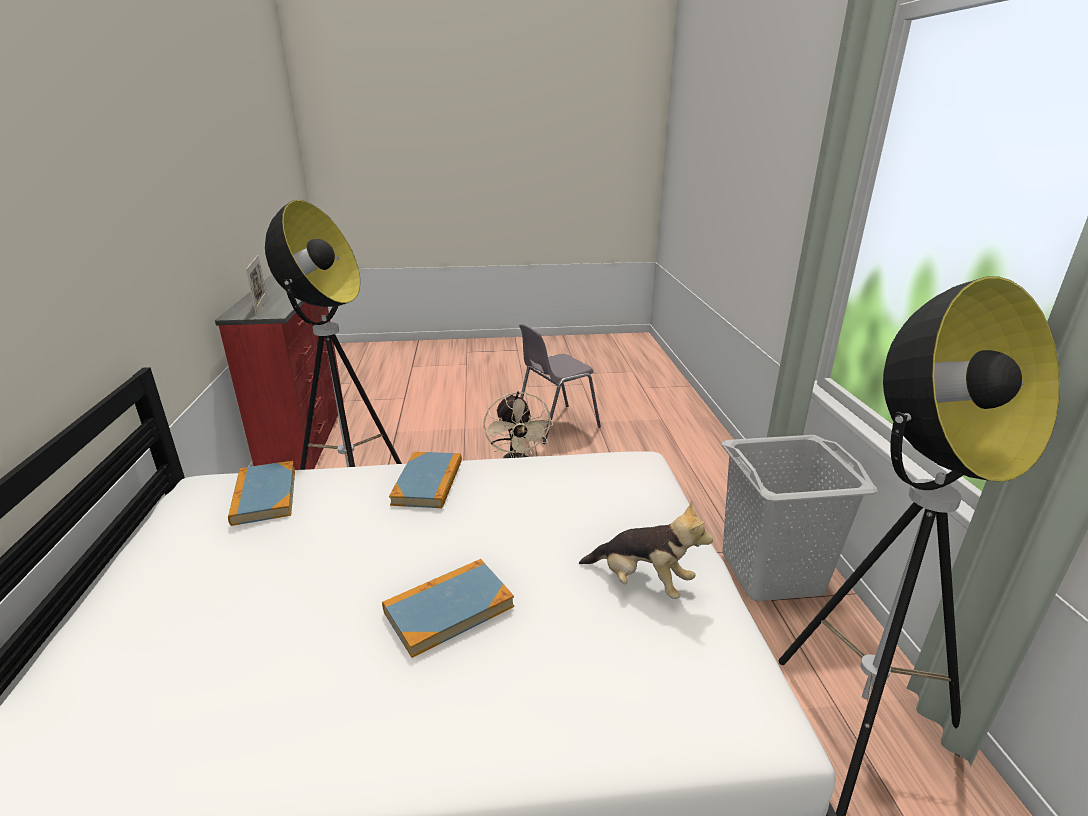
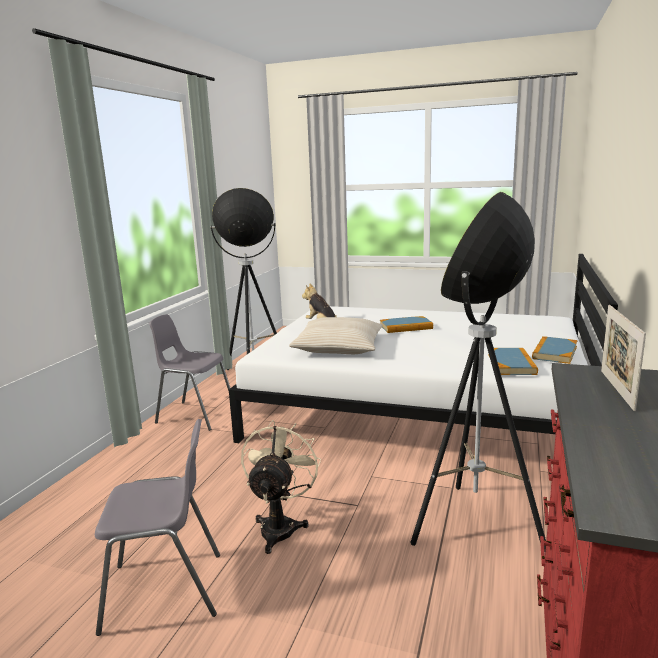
camera: 155 degrees left, 10 degrees down
book [389,452,462,508] -> book moved to [532,336,577,364]
grey laundry basket [722,435,878,602] -> grey chair [149,314,230,431]
none -> beige pillow [289,317,383,354]

